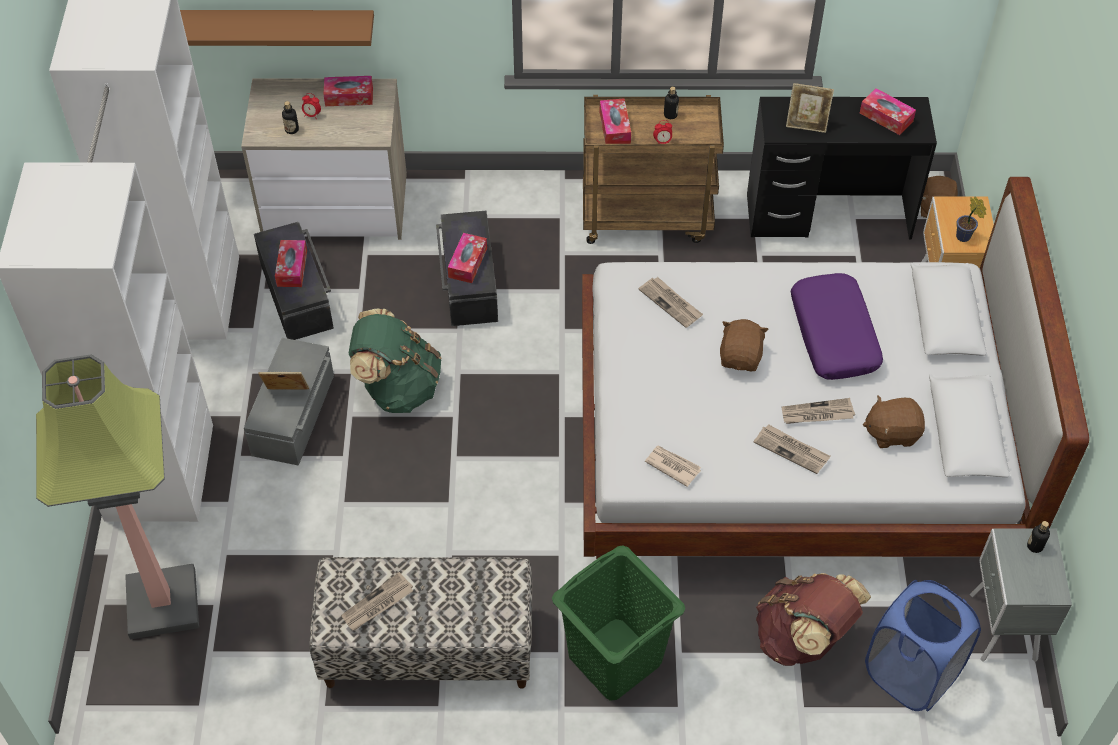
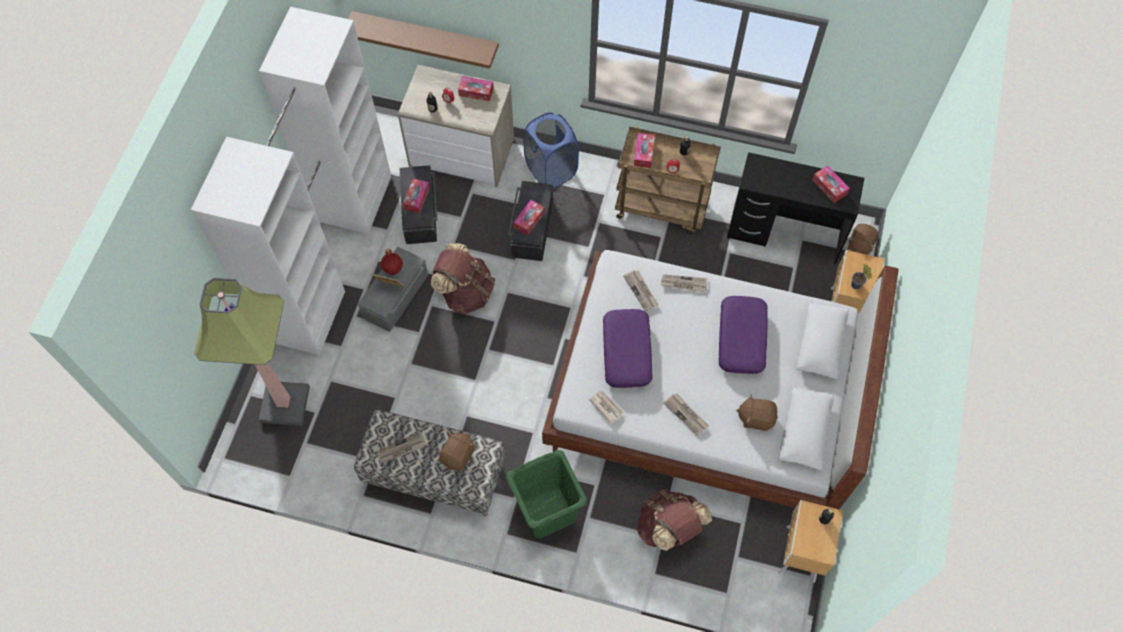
camera: 15 degrees right, 10 degrees up
green backpack [349,308,442,413] -> brown backpack [431,243,495,314]
brown plush toy [720,319,768,371] -> brown plush toy moved to [439,433,475,471]
newspaper [781,398,855,424] -> newspaper moved to [661,274,708,292]
picture frame [786,83,834,133] -> none
blue laundry basket [865,580,981,712] -> blue laundry basket moved to [523,113,579,188]
grey nightstand [970,528,1072,662] -> brown nightstand [778,500,843,583]
none -> red bottle [381,249,403,275]
none -> purple pillow [603,309,653,388]

